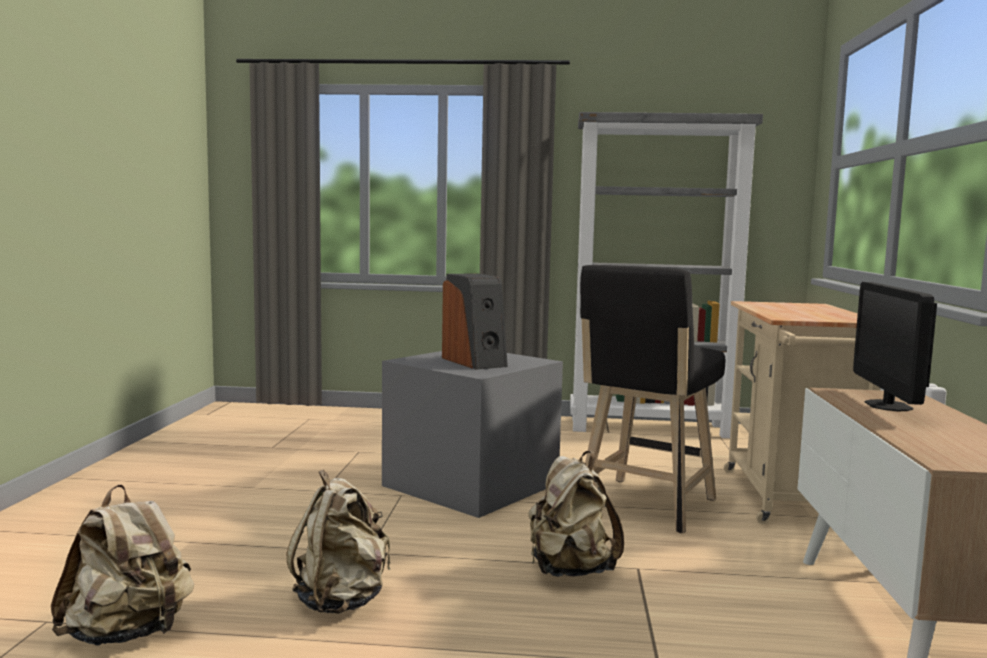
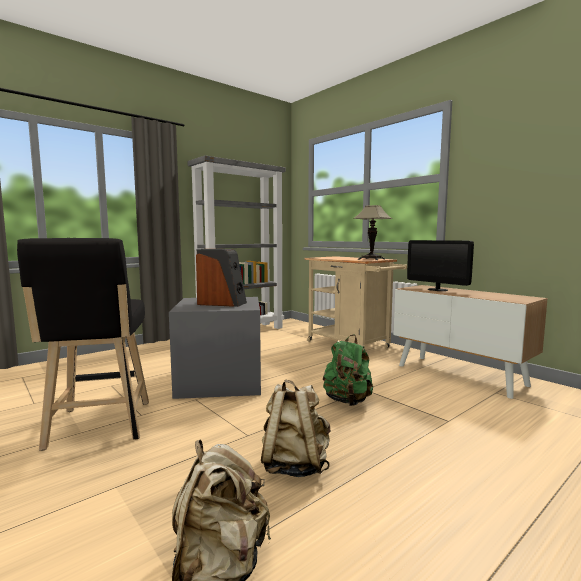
camera: 45 degrees left, 0 degrees up
beige backpack [528,451,624,577] -> green backpack [323,334,373,406]
black stool [580,265,725,533] -> black stool moved to [17,238,149,451]
none -> table lamp [353,205,392,260]

